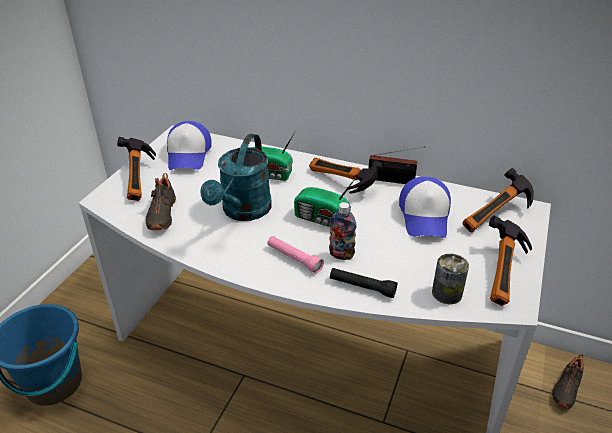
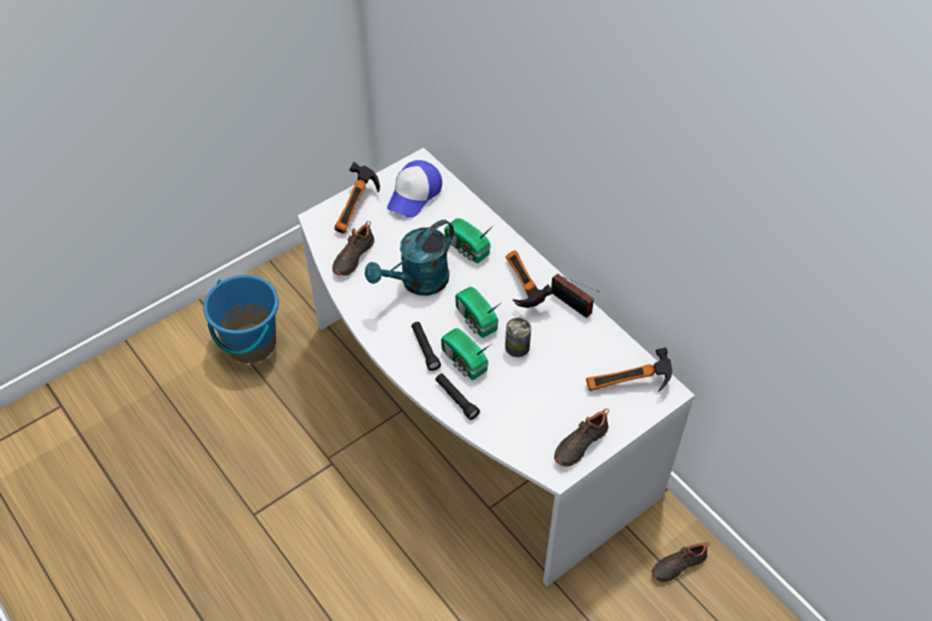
camera: 30 degrees right, 15 degrees up
pink flashlight [267,236,324,274] -> black flashlight [411,322,441,371]
bottle [329,202,357,260] -> radio [441,328,491,380]
cap [399,177,451,238] -> none
can [432,253,469,304] -> can moved to [505,318,531,357]
hammer [489,215,532,306] -> black shoe [554,408,609,467]

